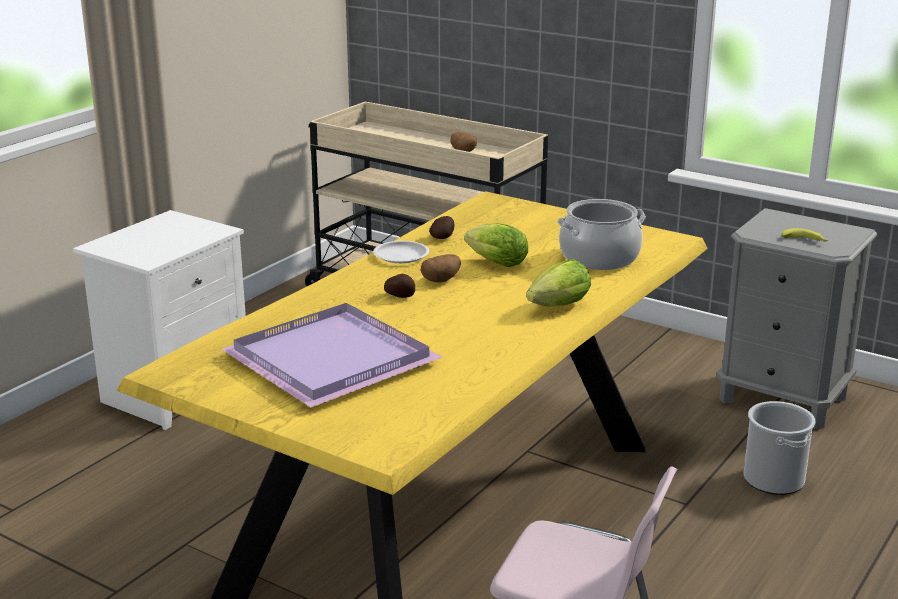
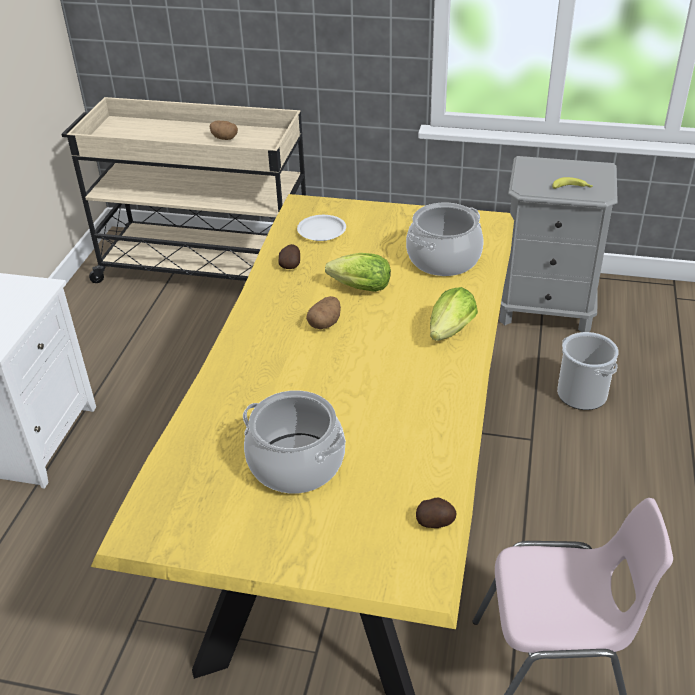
camera: 20 degrees left, 15 degrees up
purple tray [222,303,442,407] -> cooking pot [243,390,346,494]
white plate [373,241,429,263] -> white plate moved to [297,215,346,241]
potato [384,274,415,298] -> potato moved to [416,497,457,528]

